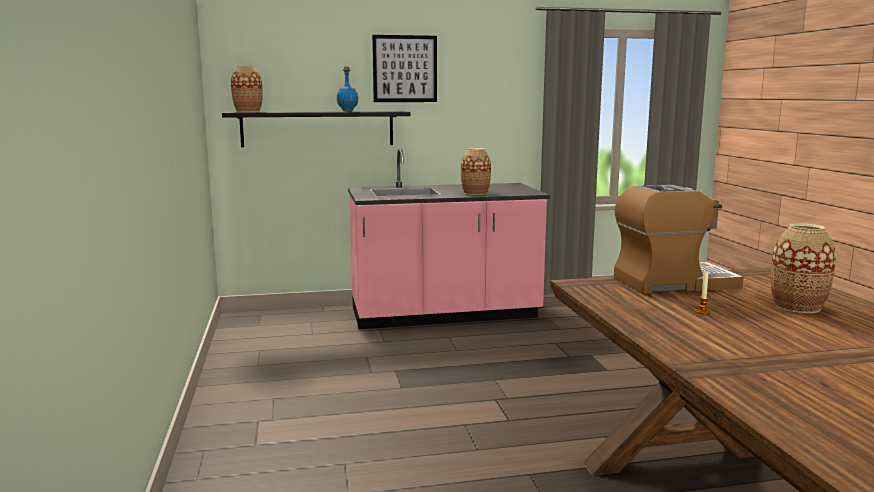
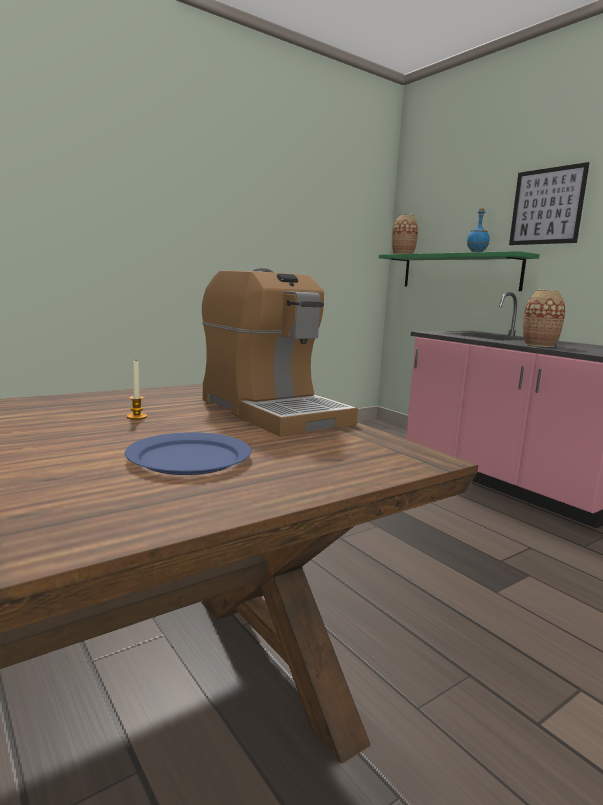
camera: 65 degrees right, 0 degrees up
black shelf [222,111,410,147] -> green shelf [379,251,540,291]
vase [771,223,836,313] -> blue plate [125,432,251,475]

